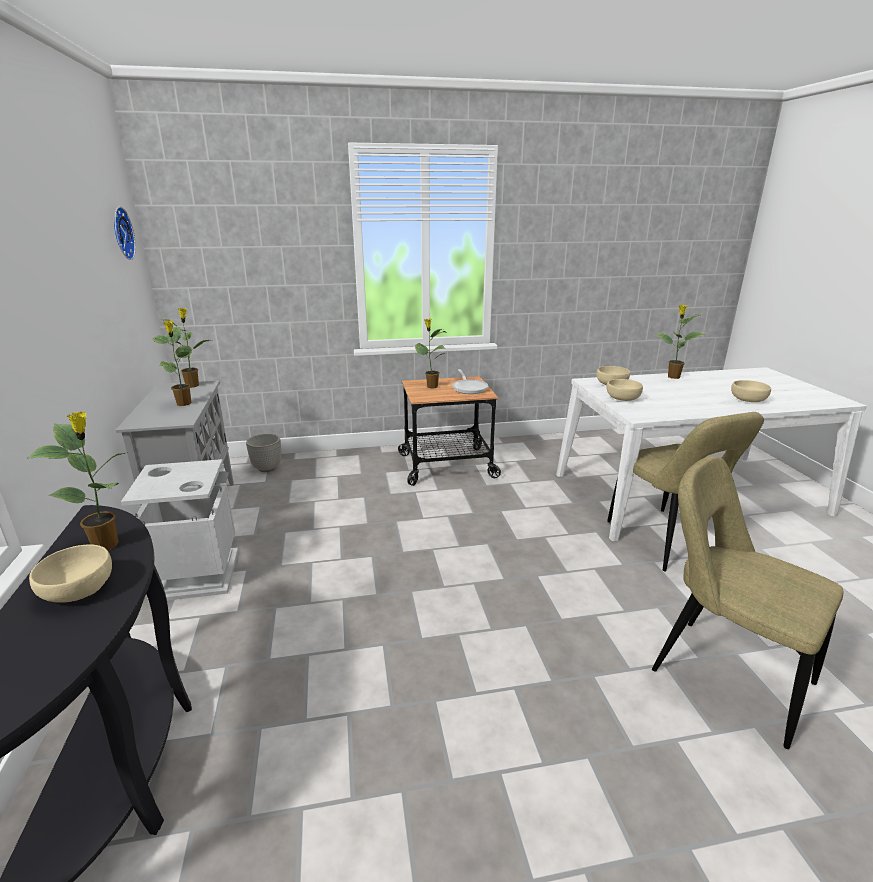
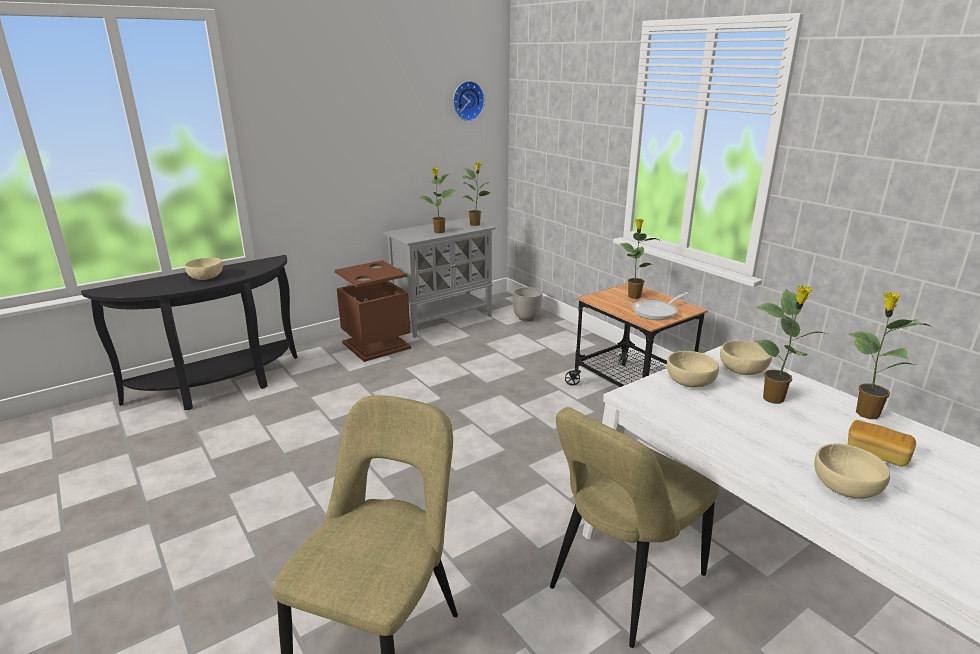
camera: 65 degrees right, 0 degrees up
potted plant [26,412,128,550] -> potted plant moved to [755,285,828,404]
grey trash can [121,459,239,603] -> brown trash can [335,260,411,362]
none -> bread [847,420,916,466]

